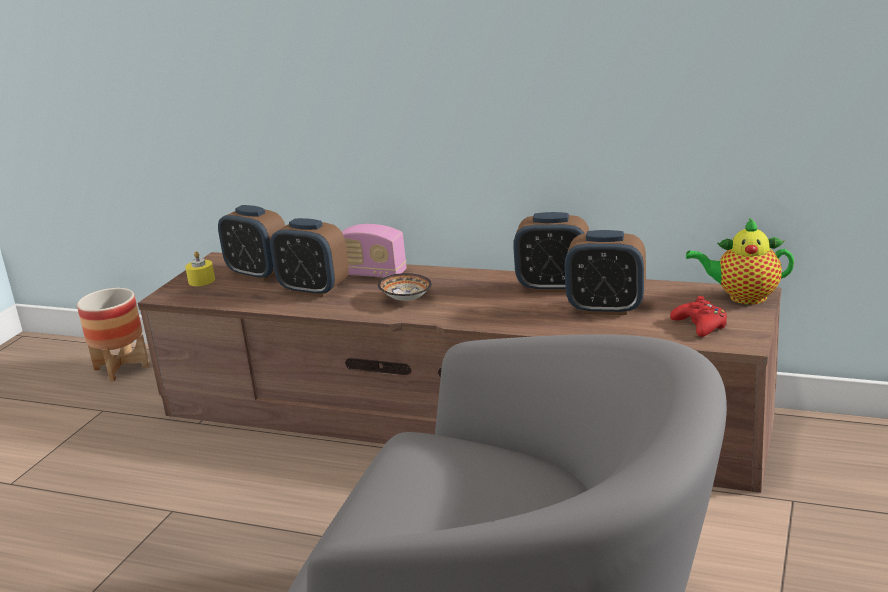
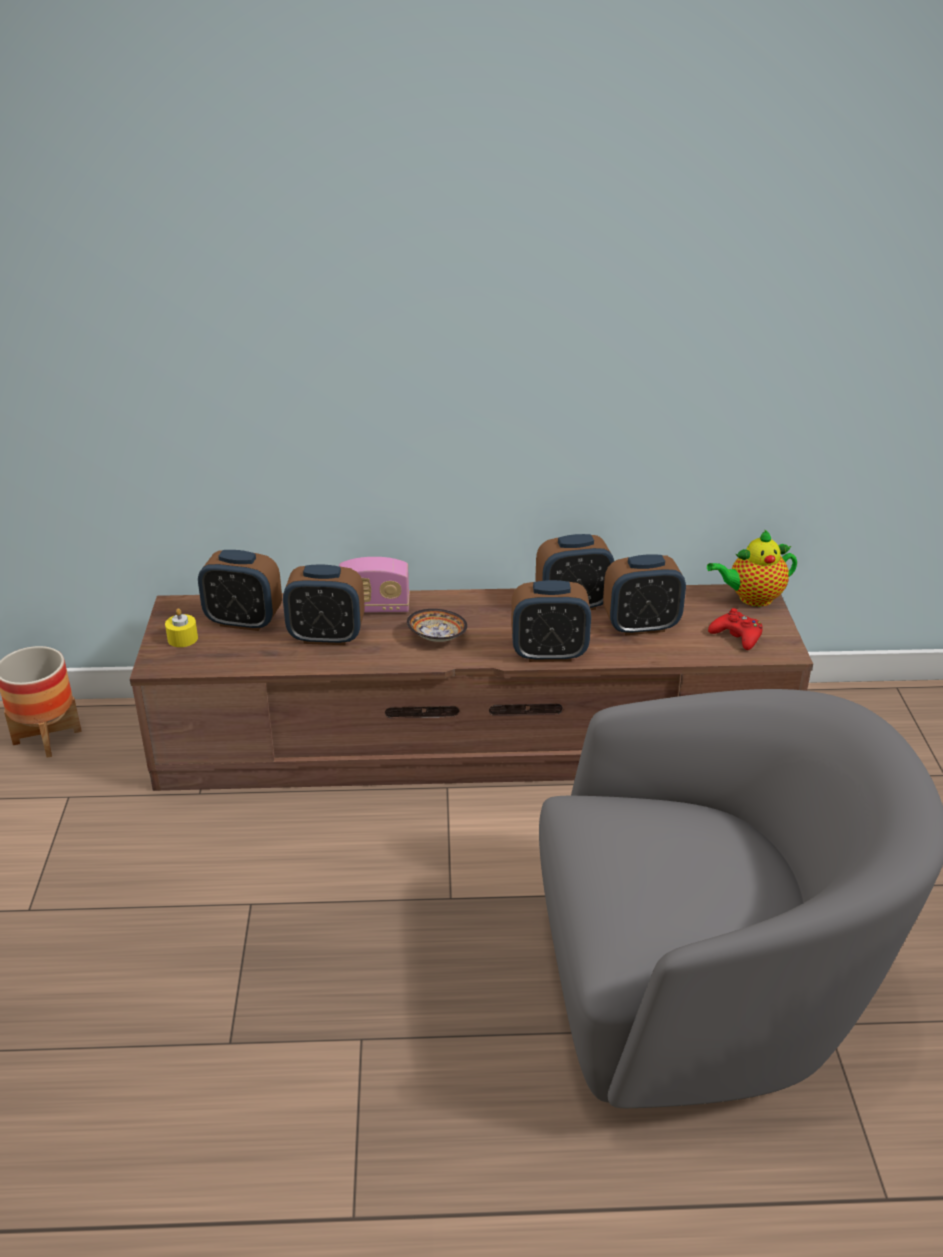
camera: 25 degrees left, 10 degrees up
none -> alarm clock [511,580,591,662]

